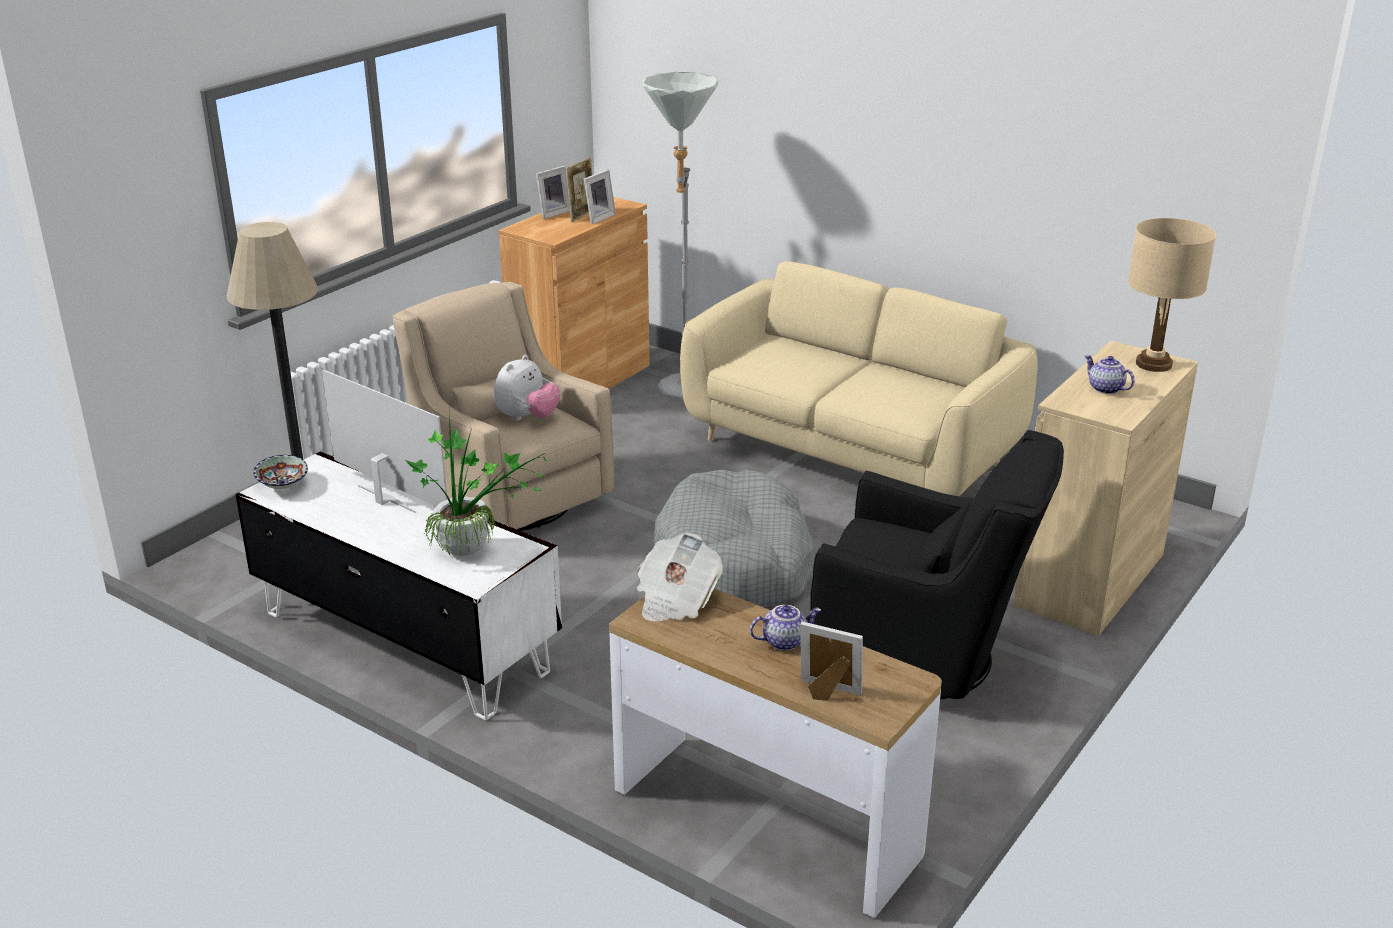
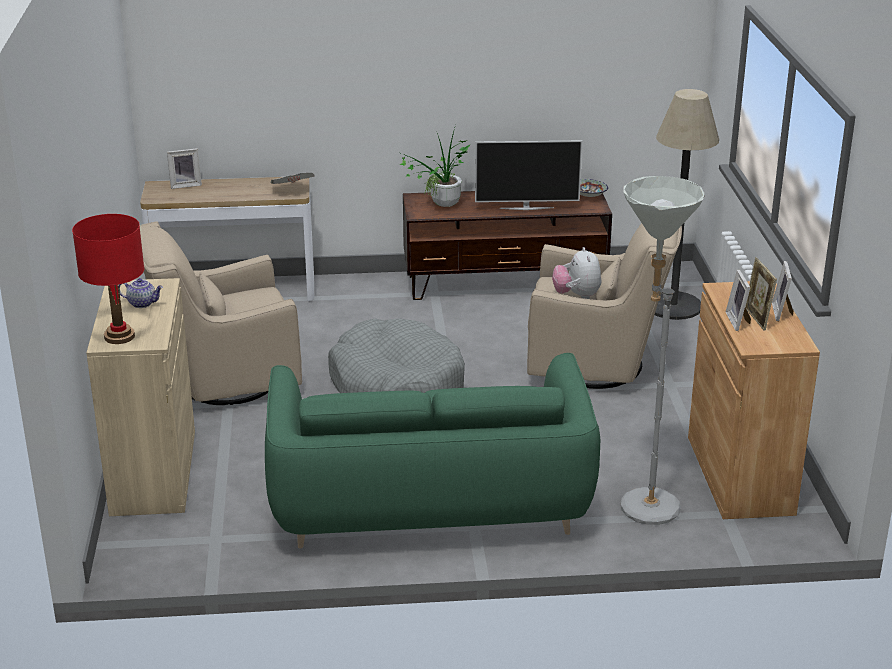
camera: 140 degrees right, 0 degrees up
white tv stand [235,452,562,720] -> brown tv stand [403,191,612,300]
beige sofa [680,261,1038,496] -> green sofa [265,353,600,549]
teapot [750,605,821,651] -> none
black armchair [810,430,1064,699] -> beige armchair [140,221,302,405]
beige table lamp [1128,218,1216,372] -> red table lamp [72,214,144,344]

